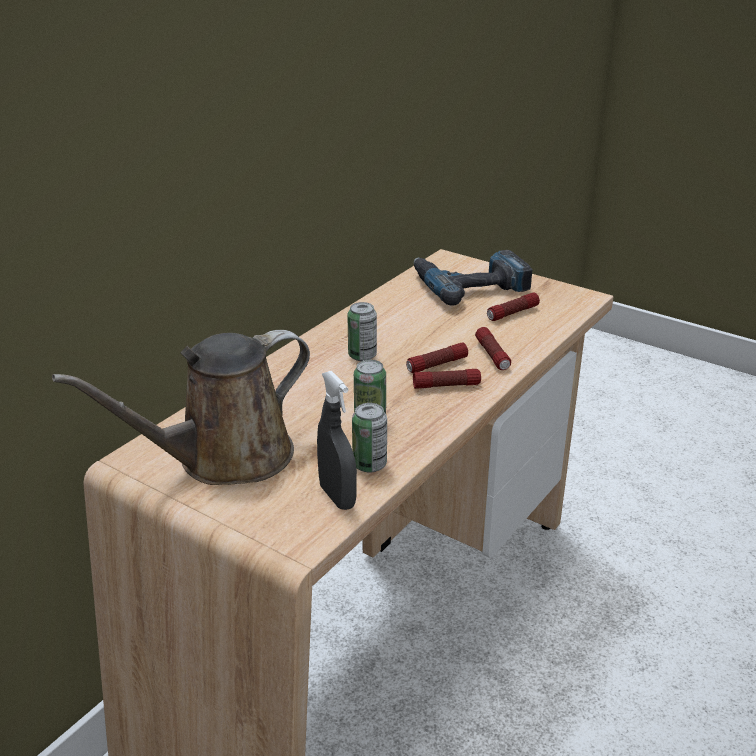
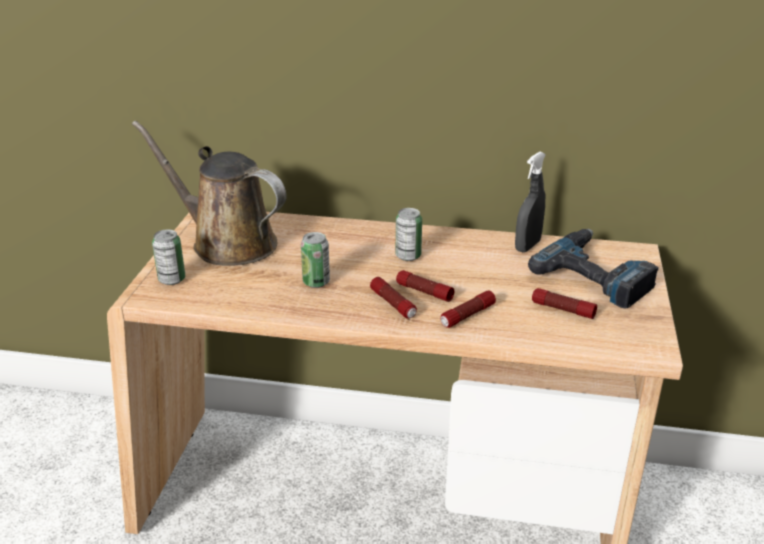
camera: 65 degrees right, 0 degrees up
grey spray bottle [317,371,357,510] -> grey spray bottle moved to [515,151,546,252]
can [352,403,387,473] -> can moved to [152,229,185,285]

